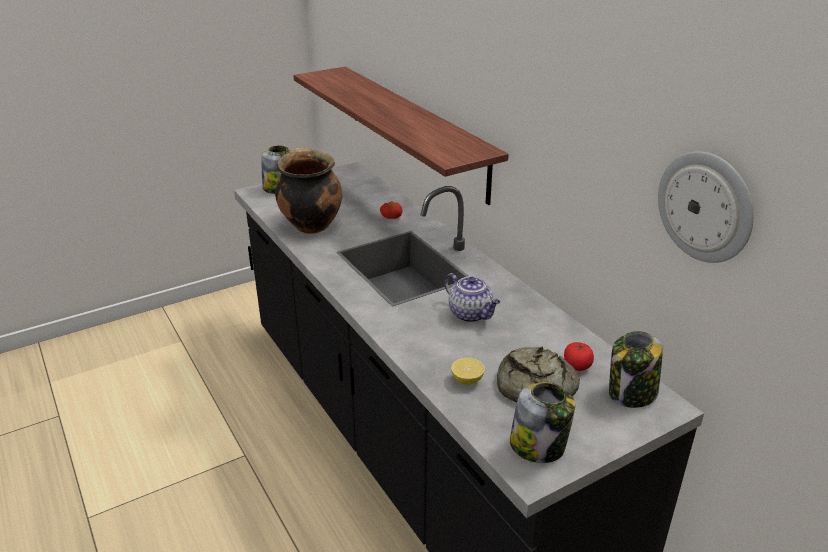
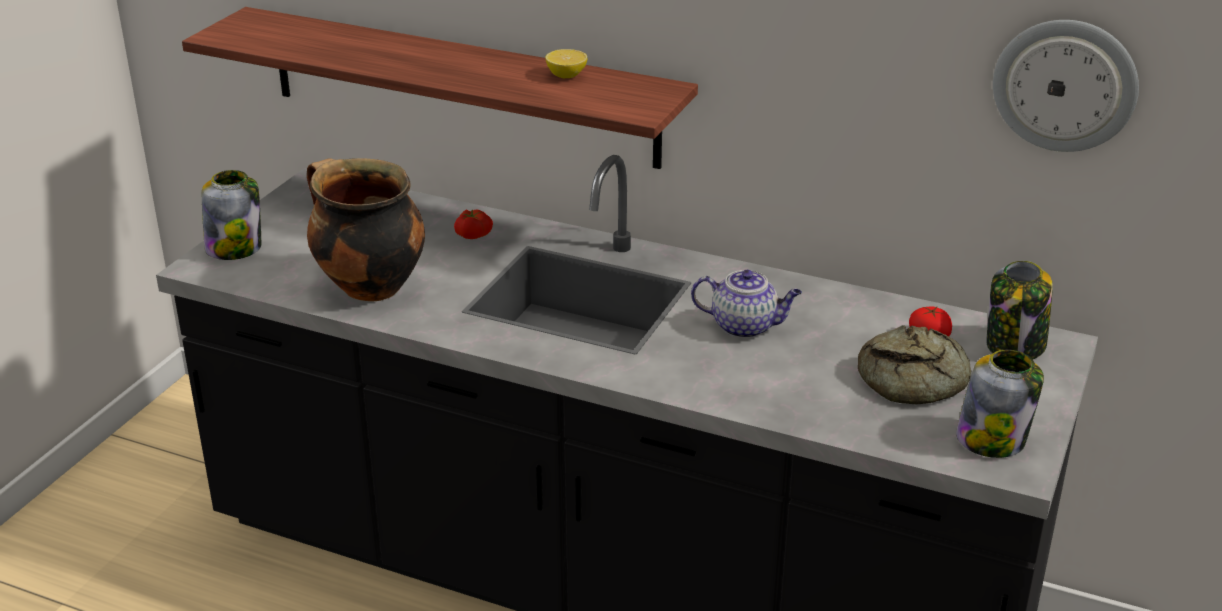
camera: 35 degrees left, 0 degrees up
lemon [451,358,485,385] -> lemon moved to [545,49,587,79]

